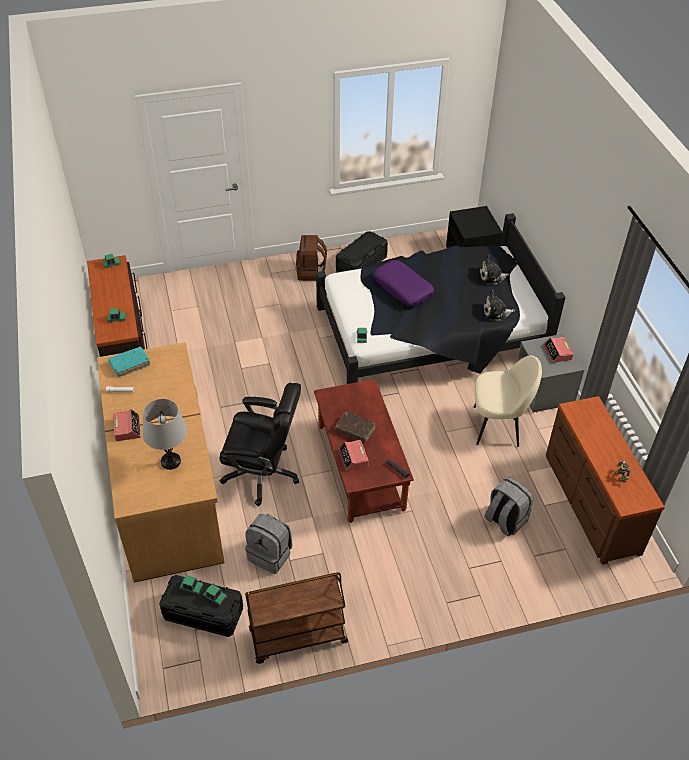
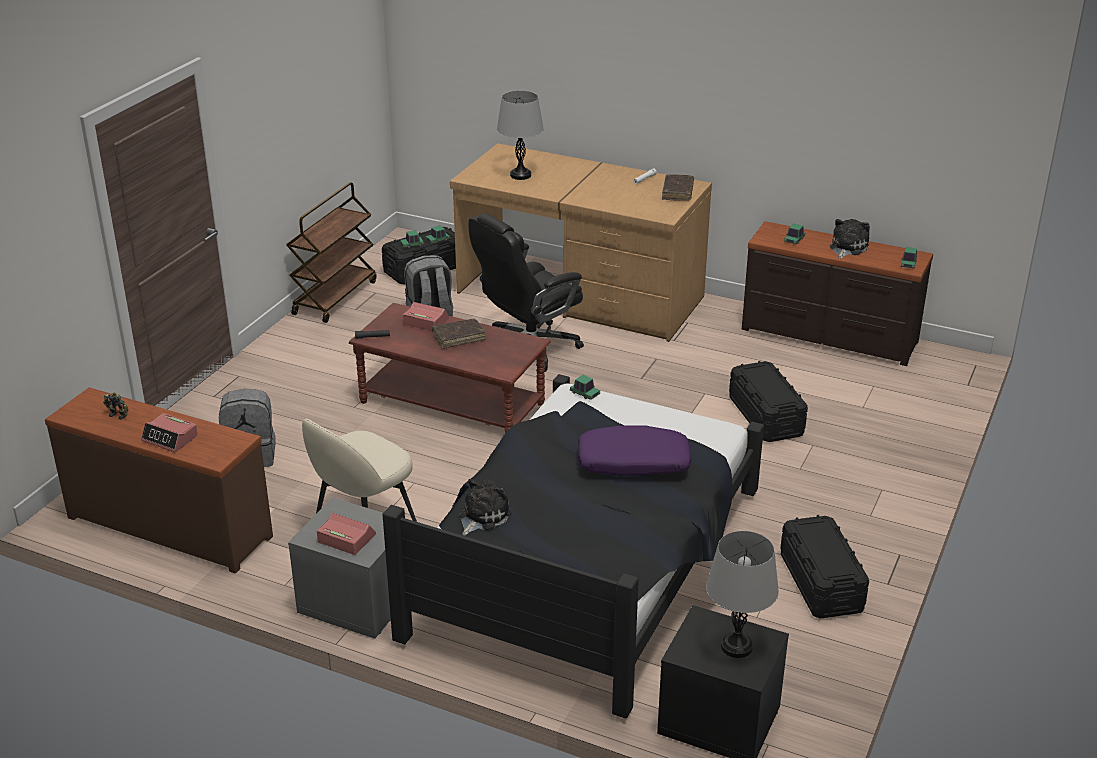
camera: 130 degrees right, 15 degrees down
turquoise book [108,347,150,377] -> brown book [662,174,694,201]
alarm clock [113,409,141,441] -> alarm clock moved to [141,413,198,452]
brown backpack [296,235,327,281] -> none
plush toy [479,255,510,285] -> plush toy moved to [830,219,870,259]
none -> grey table lamp [706,531,779,658]
none -> black storage box [729,361,808,442]

